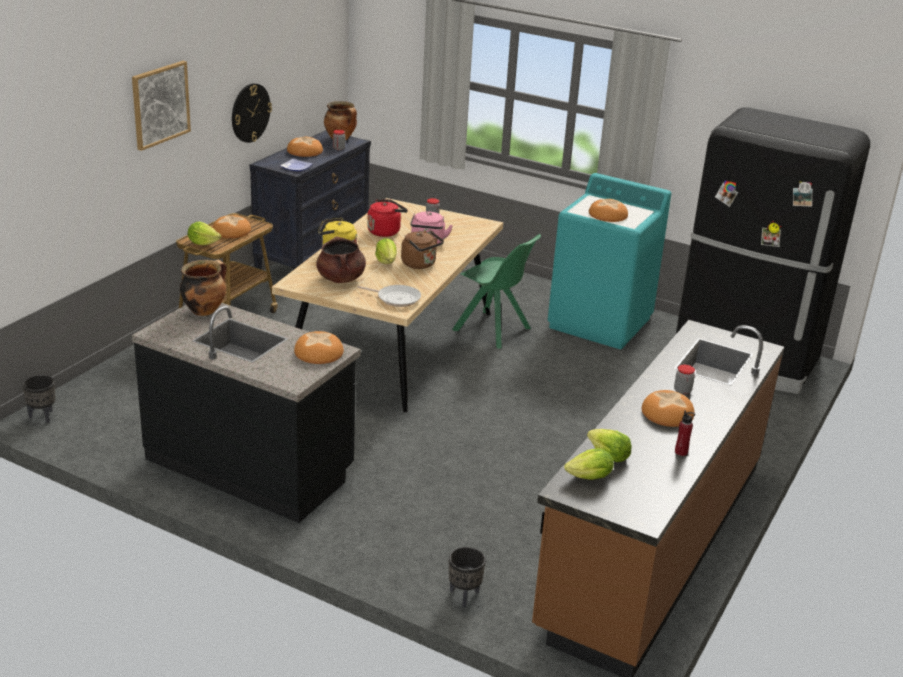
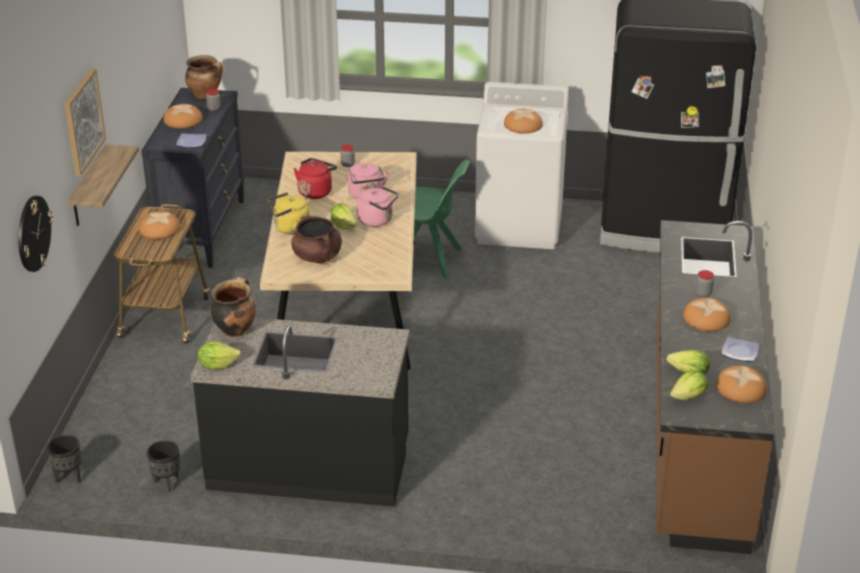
camera: 20 degrees left, 5 degrees up
lettuce [188,222,221,245] -> lettuce moved to [198,342,241,370]
wall clock [232,83,272,143] -> wall clock moved to [18,196,53,272]
bread [294,331,344,364] -> bread moved to [716,366,767,403]
frying pan [357,285,421,307] -> none
brown kettle [401,231,444,269] -> pink kettle [357,186,399,227]
black planter [449,547,486,607] -> black planter moved to [147,440,180,492]
turquoise washing machine [547,173,671,349] -> white washing machine [475,82,569,249]
red bottle [675,410,695,456] -> plate [722,337,759,362]
none -> shelf [67,144,139,226]

